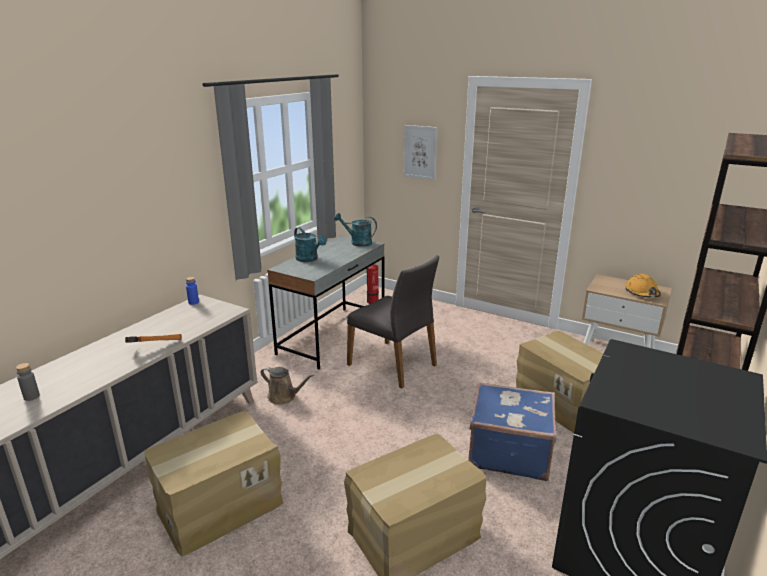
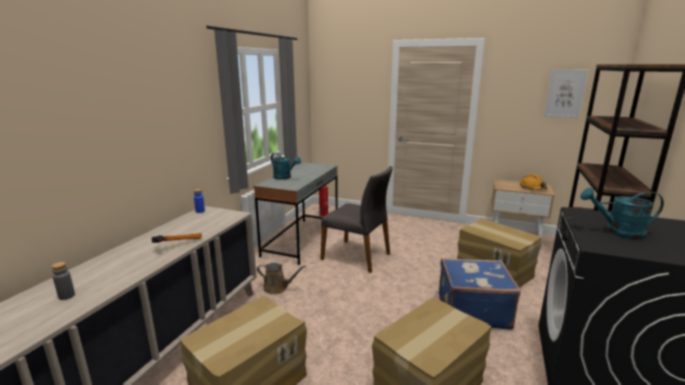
camera: 10 degrees left, 5 degrees down
turquoise watering can [334,213,377,247] -> turquoise watering can moved to [581,188,664,240]
picture [404,125,438,181] -> picture moved to [544,70,589,118]

